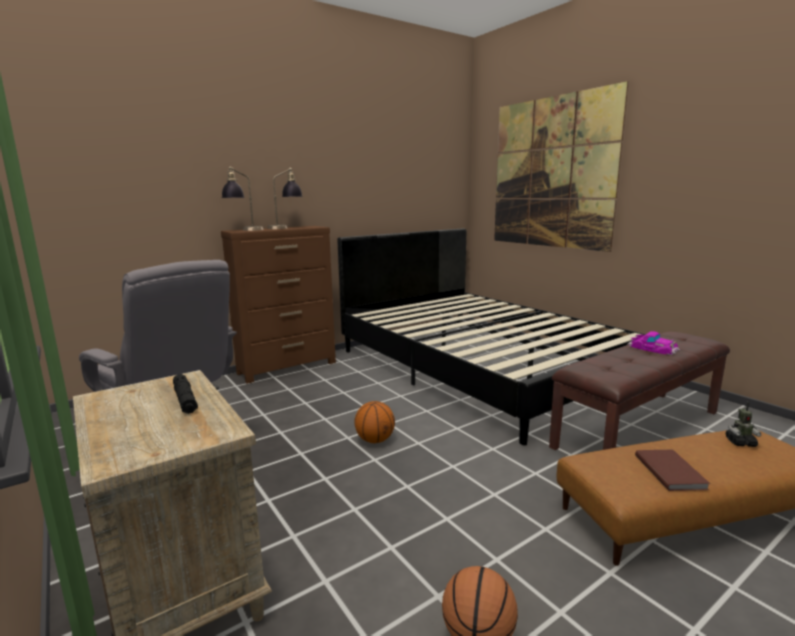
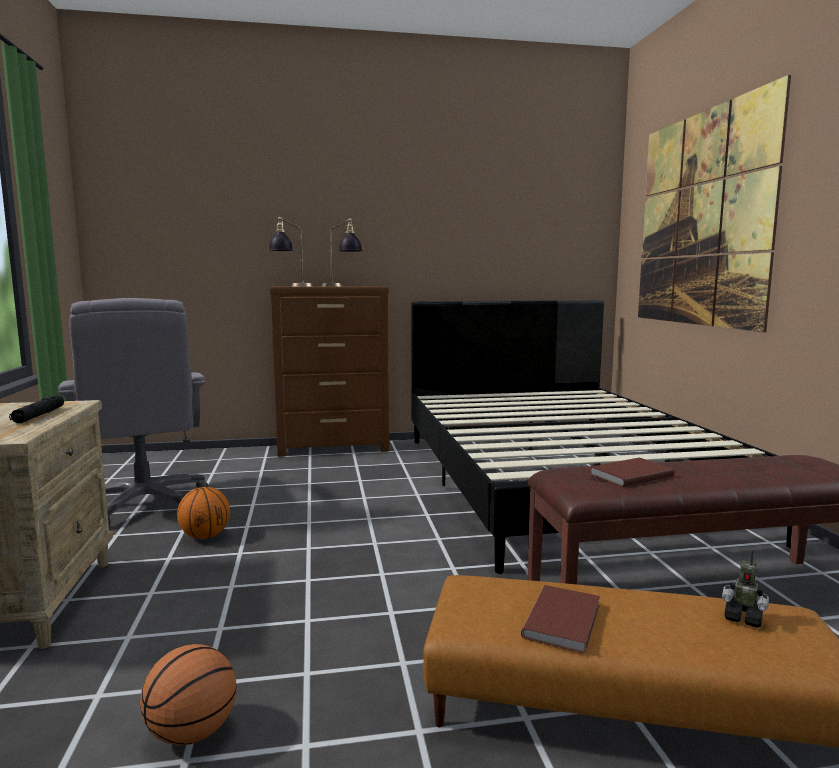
camera: 25 degrees right, 5 degrees down
basketball [354,401,395,443] -> basketball moved to [177,487,230,539]
toy car [627,331,680,355] -> none
none -> brown book [590,457,674,487]

